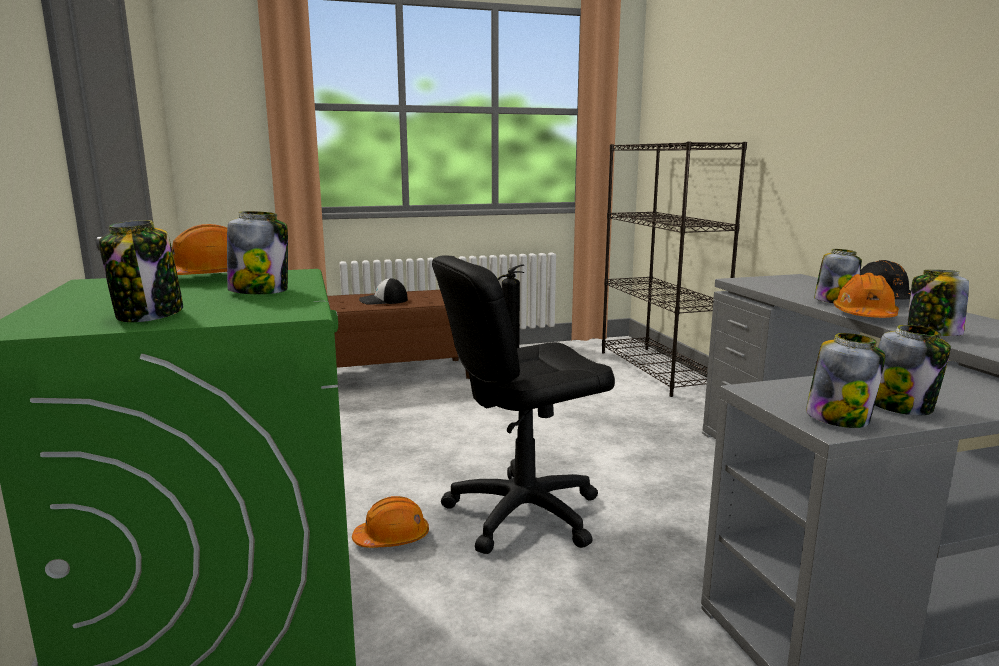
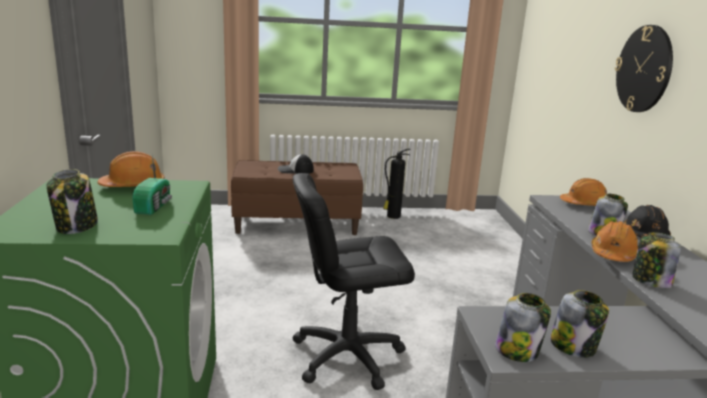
camera: 10 degrees right, 5 degrees up
jar [227,211,288,294] -> radio [133,154,172,215]
orange hard hat [352,496,429,548] -> orange hard hat moved to [560,178,607,206]
black bookcase [602,141,747,397] -> none
none -> wall clock [615,25,673,112]

